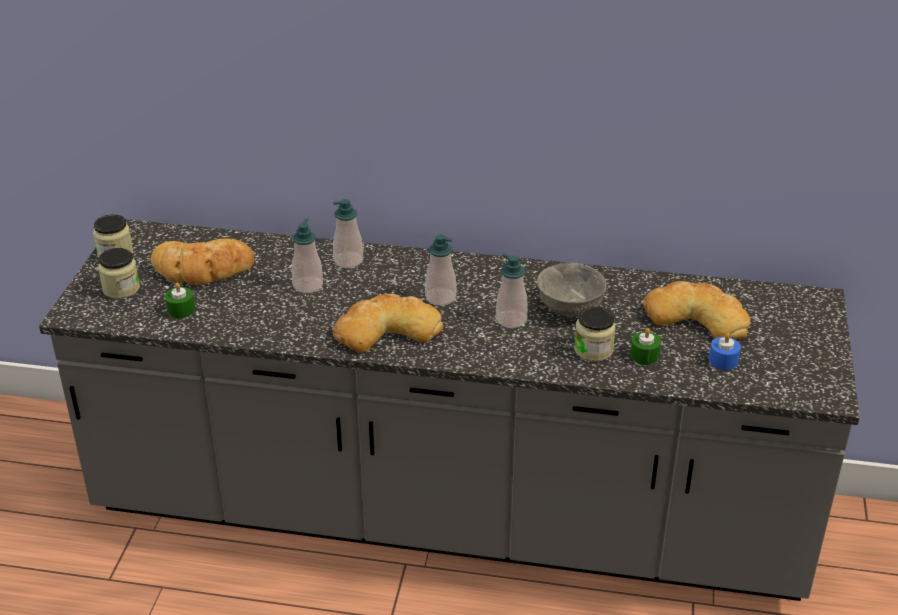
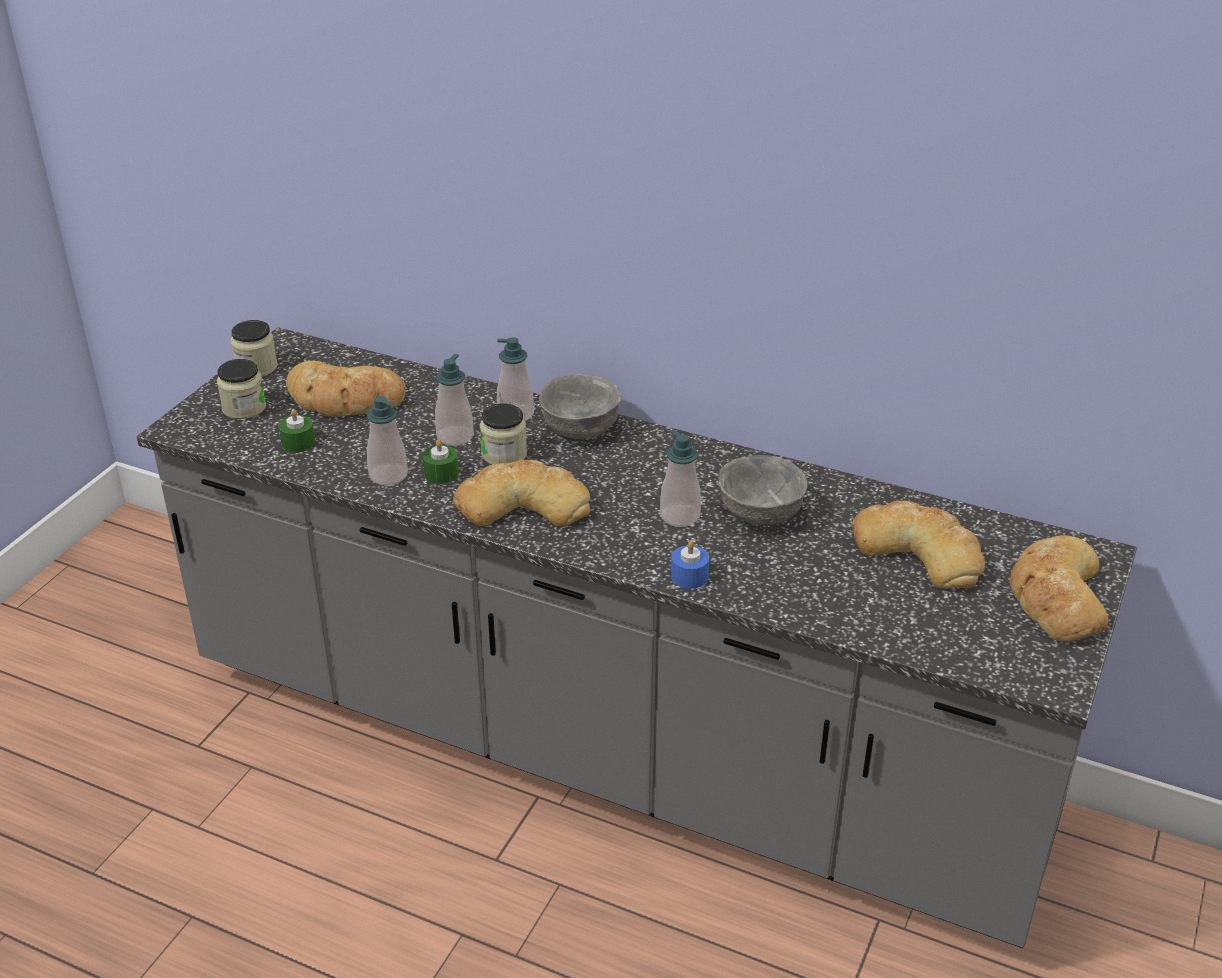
camera: 15 degrees right, 0 degrees up
soap dispenser [425,234,456,306] -> soap dispenser moved to [367,396,408,485]
jar [574,307,616,361] -> jar moved to [480,403,527,465]
green candle [630,328,661,365] -> green candle moved to [423,439,459,484]
blue candle [709,333,741,370] -> blue candle moved to [671,540,709,589]
none -> grey bowl [539,374,621,439]
none -> bread [1010,535,1109,642]

